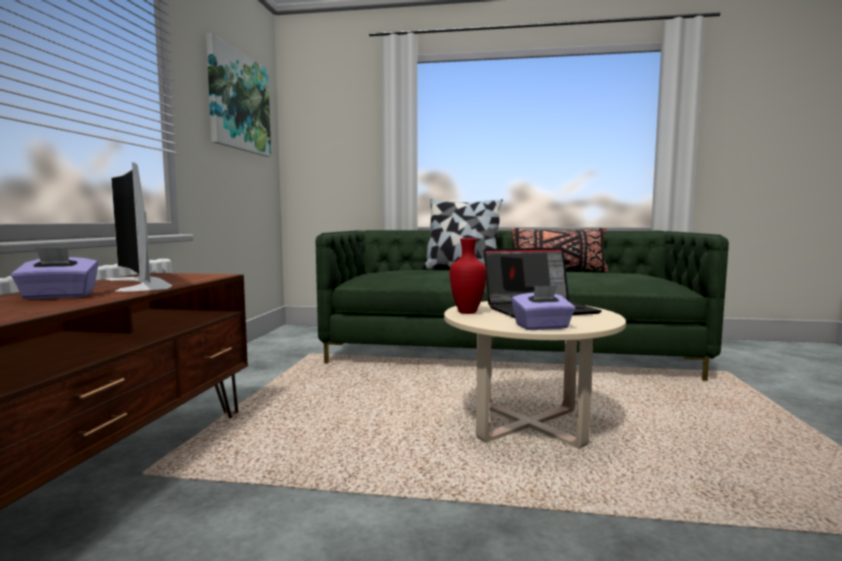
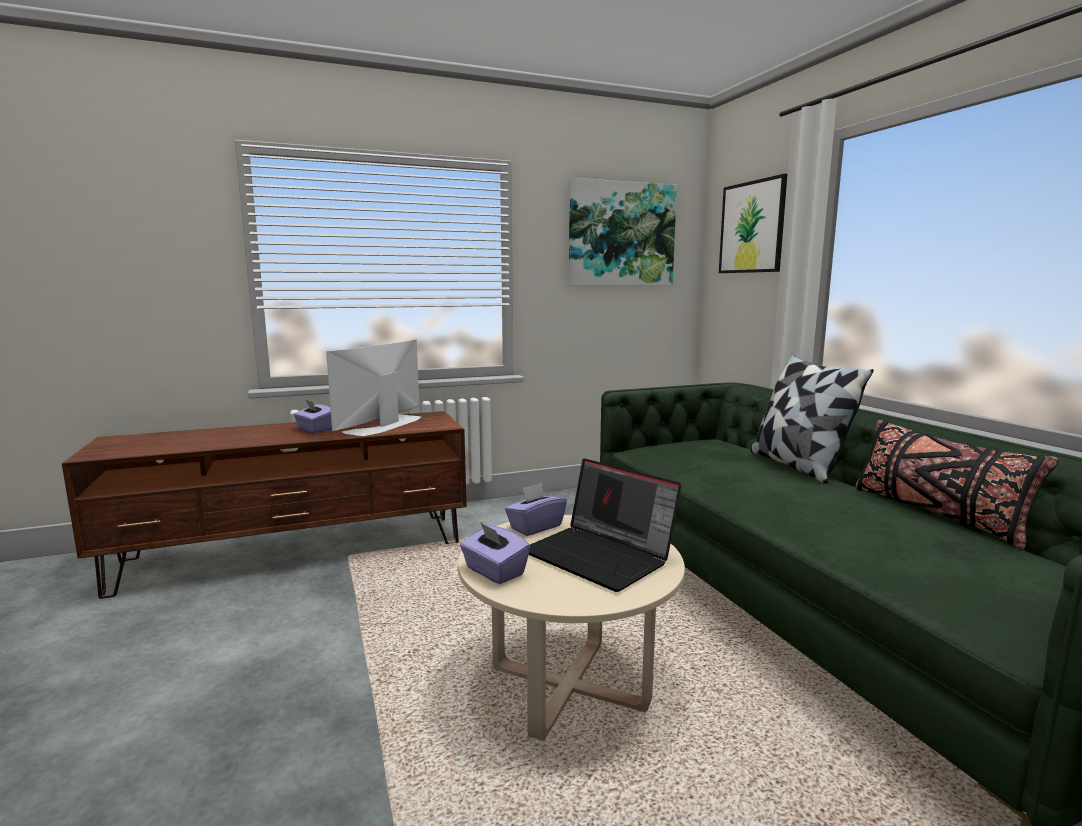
camera: 60 degrees right, 5 degrees up
red vase [450,238,486,314] -> purple tissue box [505,483,567,536]
none -> picture [719,174,787,273]

